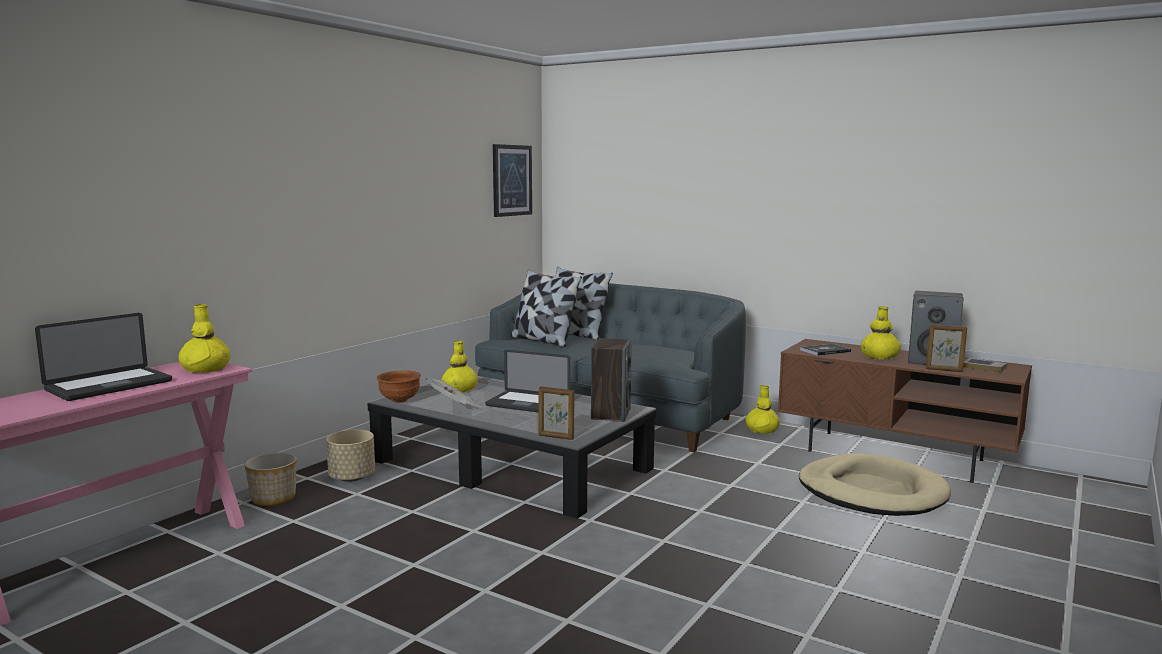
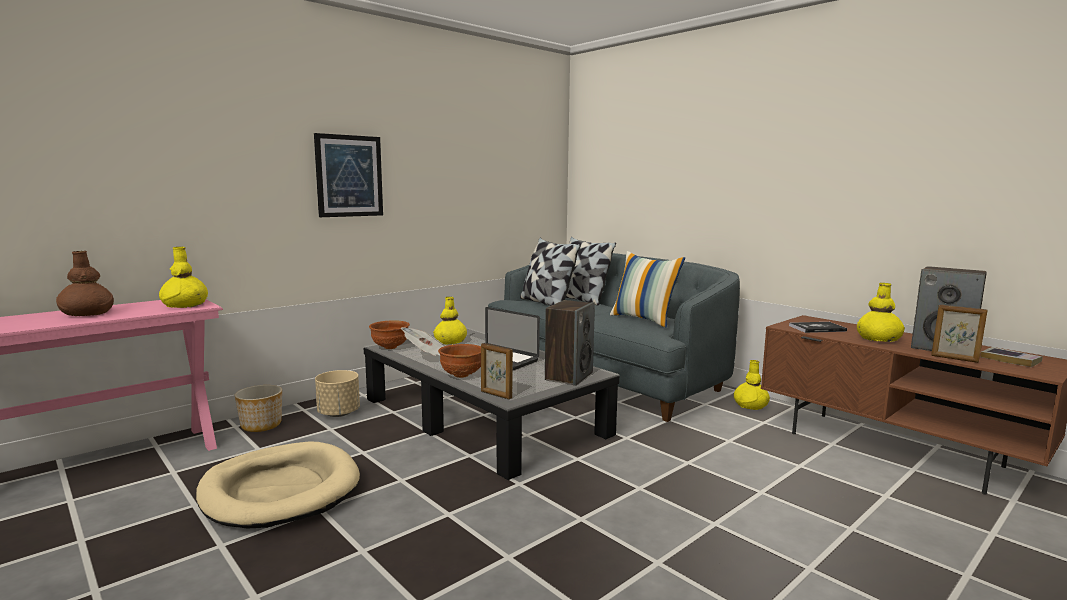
camera: 15 degrees right, 0 degrees up
laptop [35,313,172,401] -> brown vase [56,251,114,316]
picture [493,144,532,217] -> picture moved to [314,133,383,217]
beige dog bed [799,453,951,516] -> beige dog bed moved to [196,441,360,528]
none -> brown bowl [438,344,481,378]
none -> pillow [610,251,685,328]

